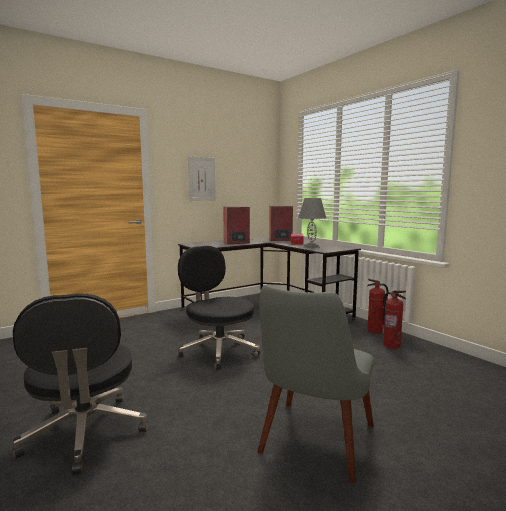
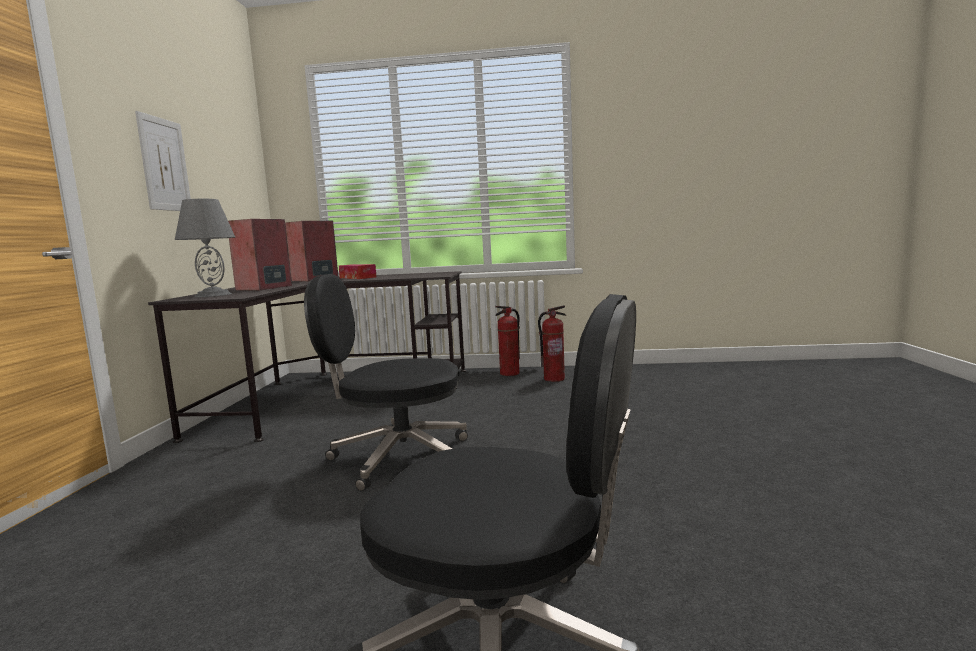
camera: 50 degrees left, 0 degrees up
grey chair [257,285,374,483] -> none
grey table lamp [298,198,326,248] -> grey table lamp moved to [174,199,235,297]

